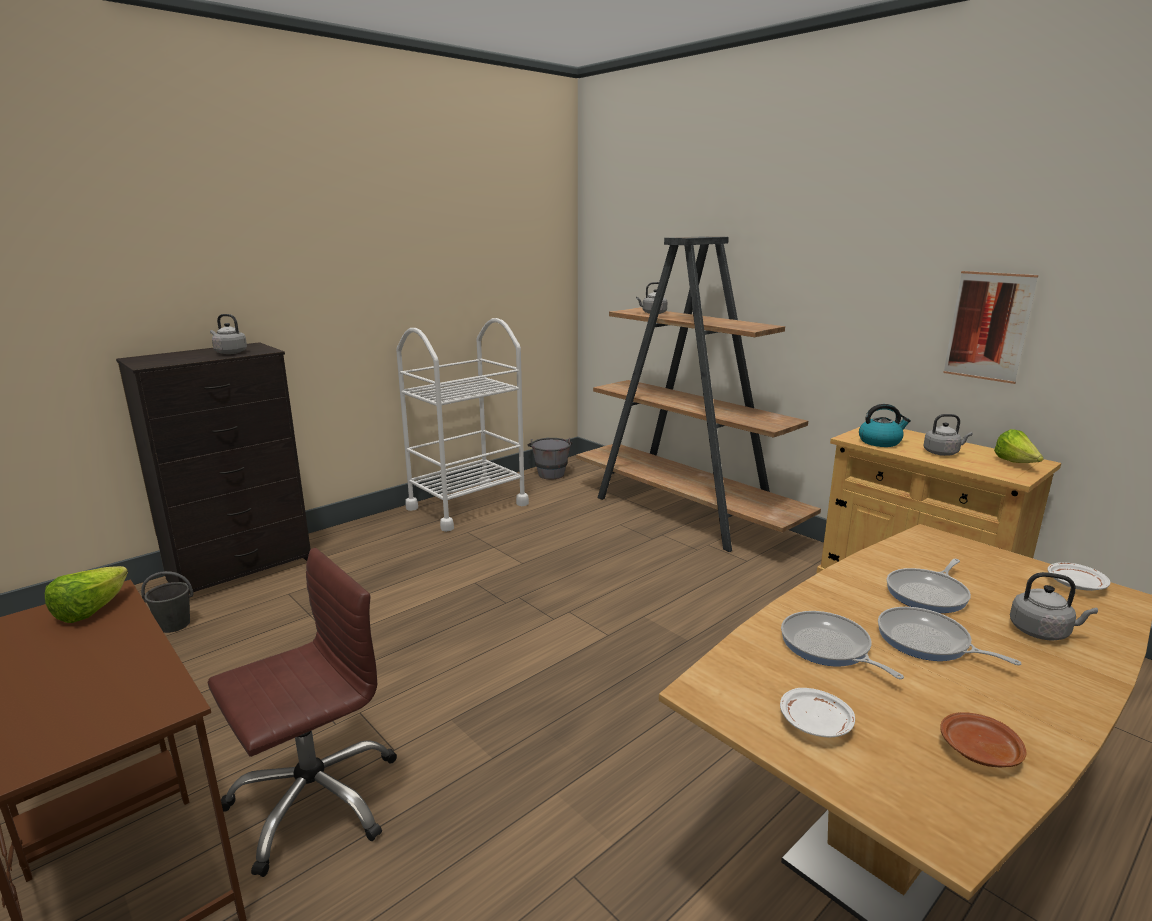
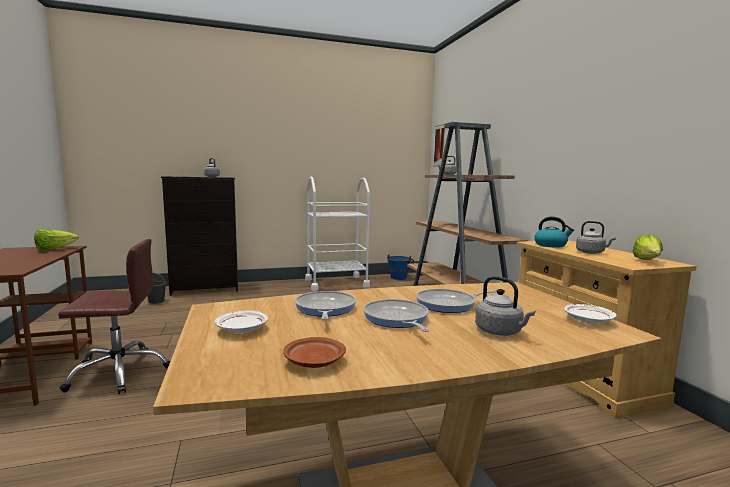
camera: 25 degrees right, 10 degrees down
grey bucket [528,438,573,480] -> blue bucket [387,254,414,280]
picture [943,271,1039,384] -> picture moved to [433,124,448,167]

